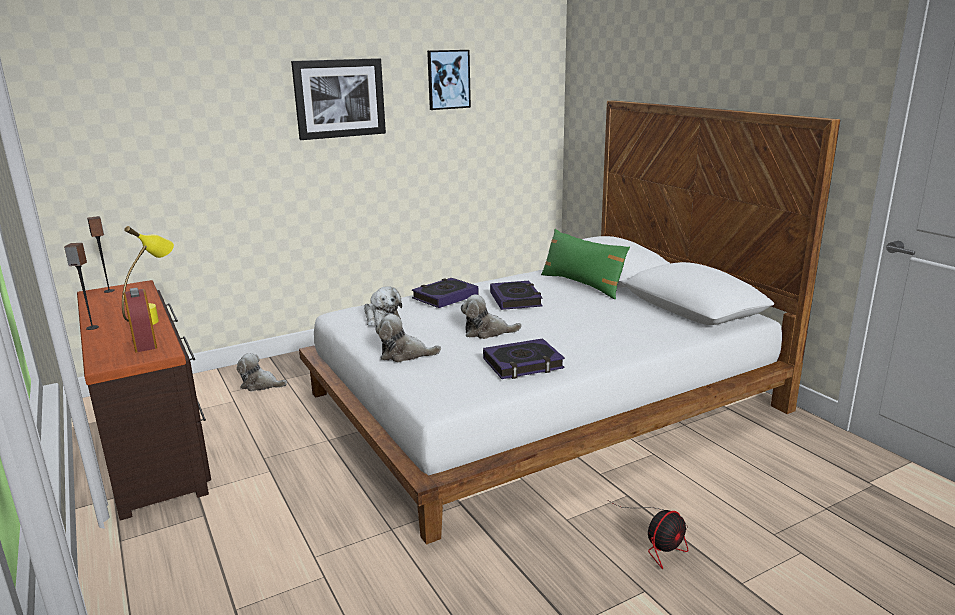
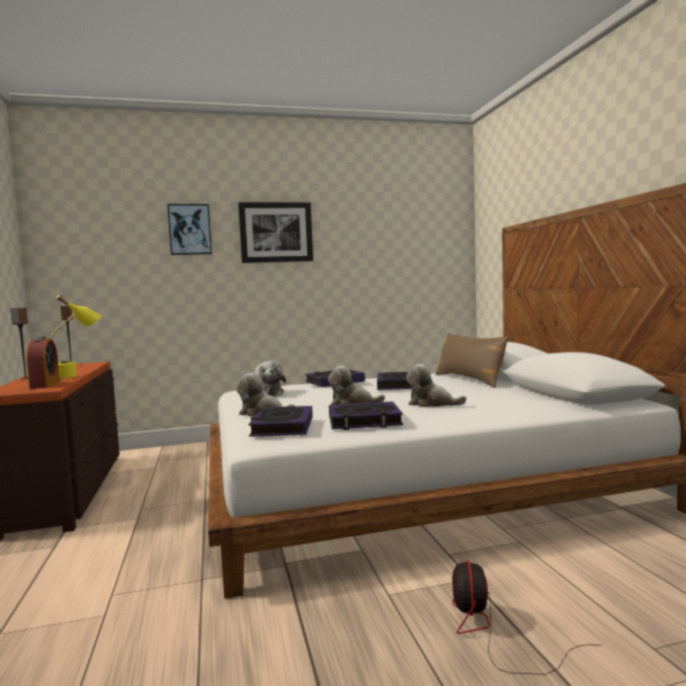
camera: 15 degrees right, 15 degrees down
plush toy [237,353,287,392] -> plush toy moved to [406,364,466,407]
picture [427,50,471,110] -> picture moved to [167,204,212,255]
green pillow [541,229,630,299] -> brown pillow [436,332,509,388]
fan [608,500,688,569] -> fan turned 120 degrees clockwise [452,560,603,675]
none -> book [249,406,313,437]

